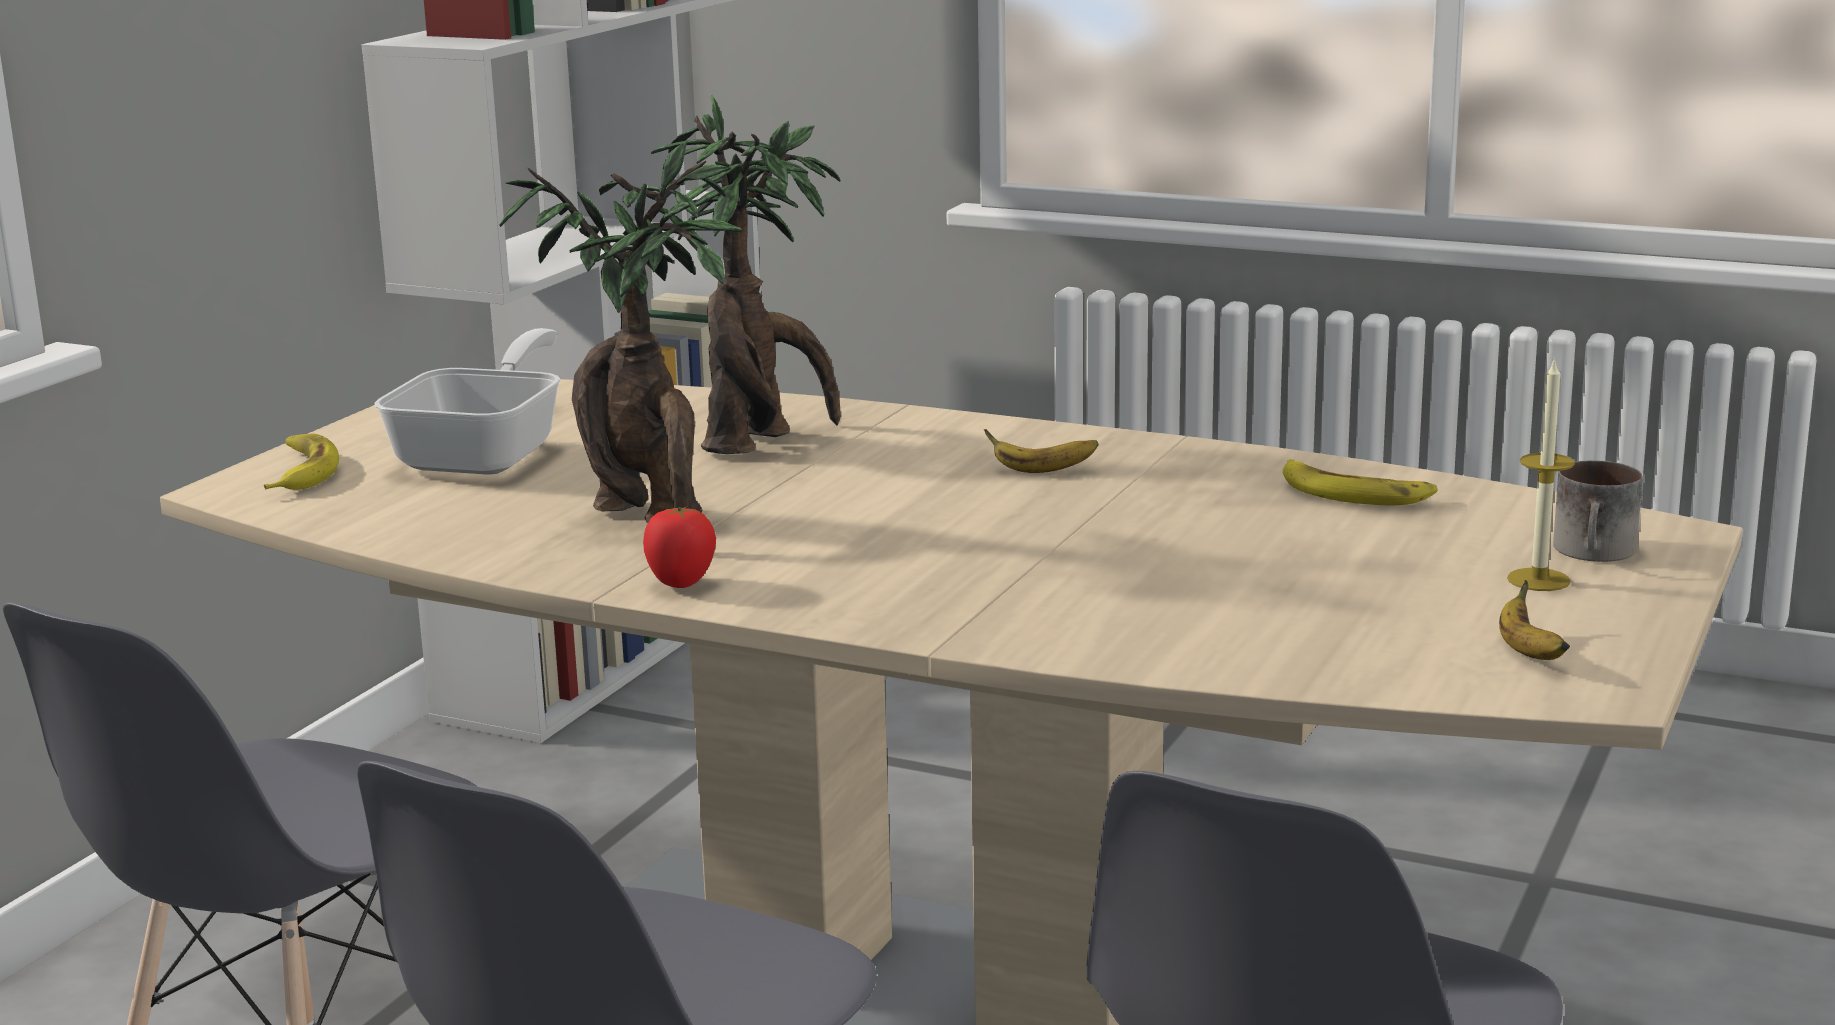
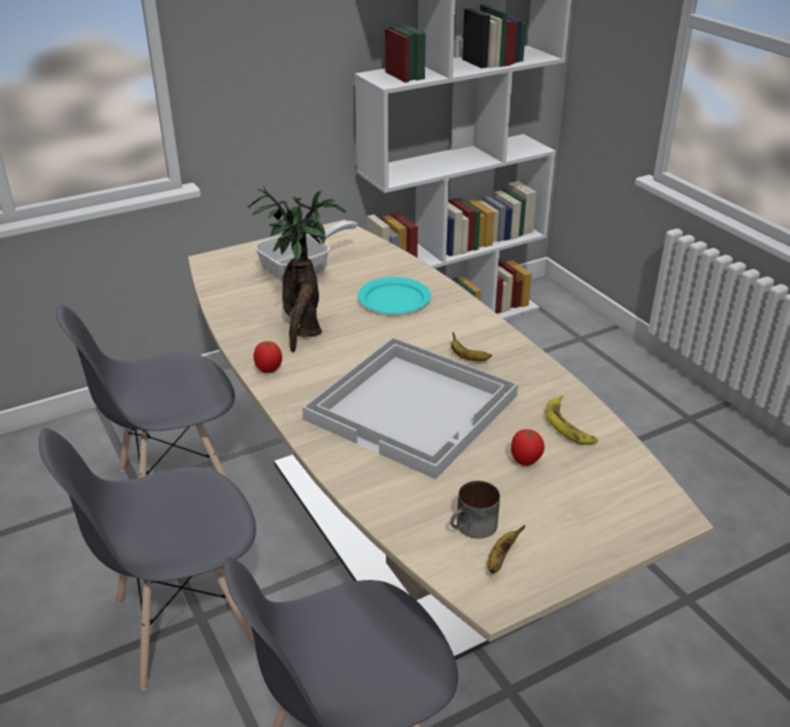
camera: 35 degrees right, 15 degrees up
banana [264,434,339,490] -> none
potted plant [651,95,841,454] -> turquoise plate [358,277,431,314]
candle [1507,357,1575,591] -> none
mug [1553,460,1643,562] -> mug moved to [450,481,500,539]
none -> white tray [302,337,518,479]
none -> tomato [511,429,545,466]

